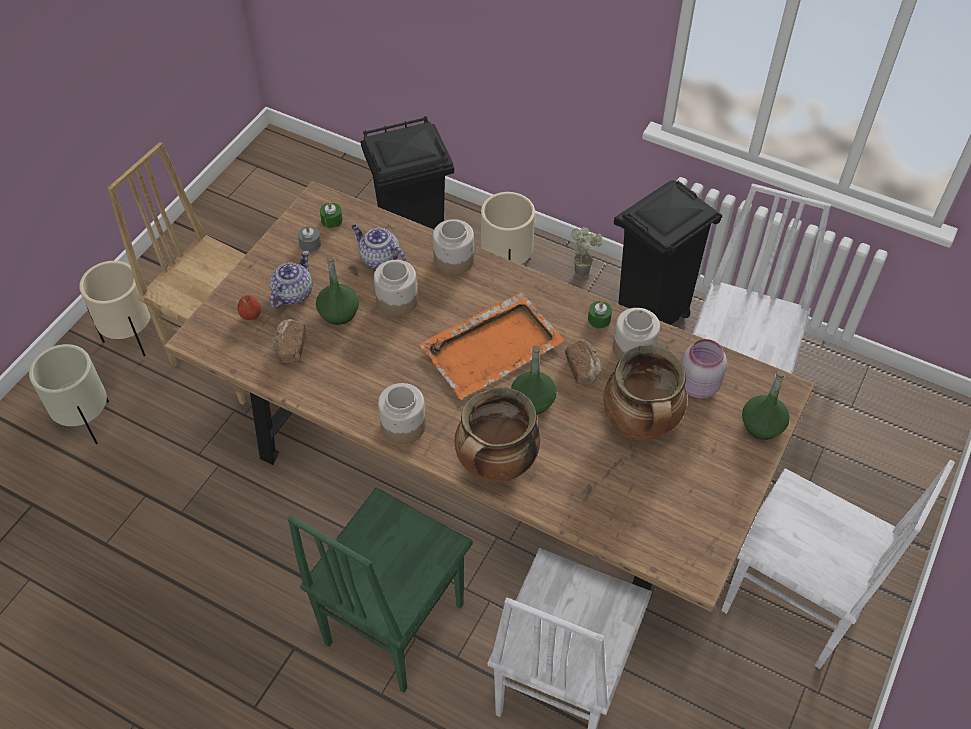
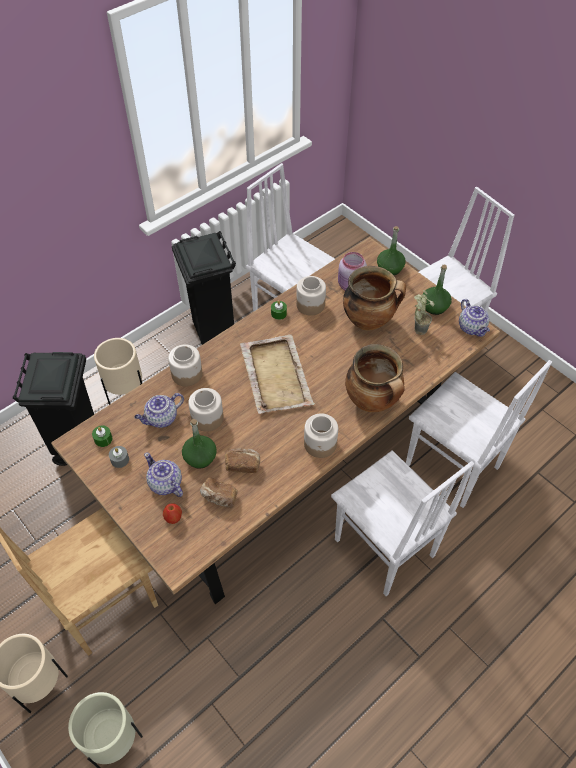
camera: 70 degrees left, 0 degrees up
green chair [287,487,473,693] -> white chair [331,450,474,596]
orange tray [420,292,565,400] -> beige tray [240,334,315,414]
green bottle [511,346,557,414] -> green bottle moved to [423,264,452,315]
bread [565,339,601,384] -> bread moved to [225,448,260,473]
potted plant [571,227,602,278] -> potted plant moved to [414,290,435,335]
none -> teapot [459,299,490,337]

